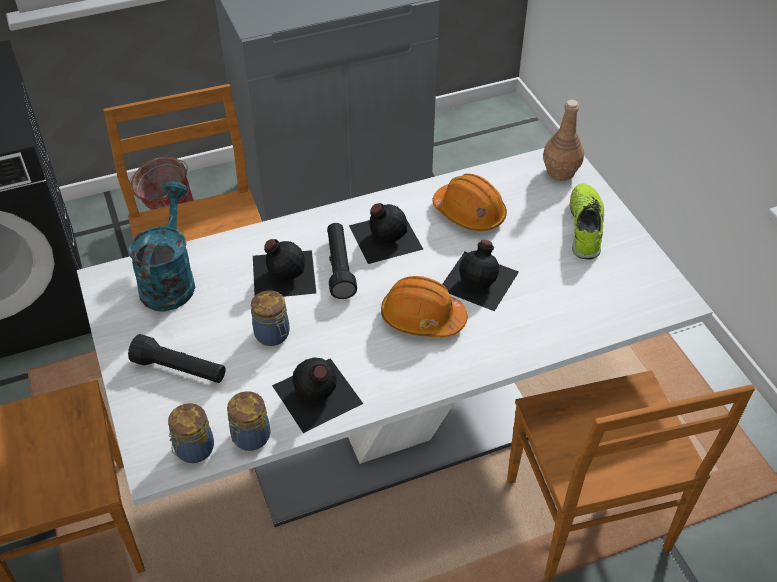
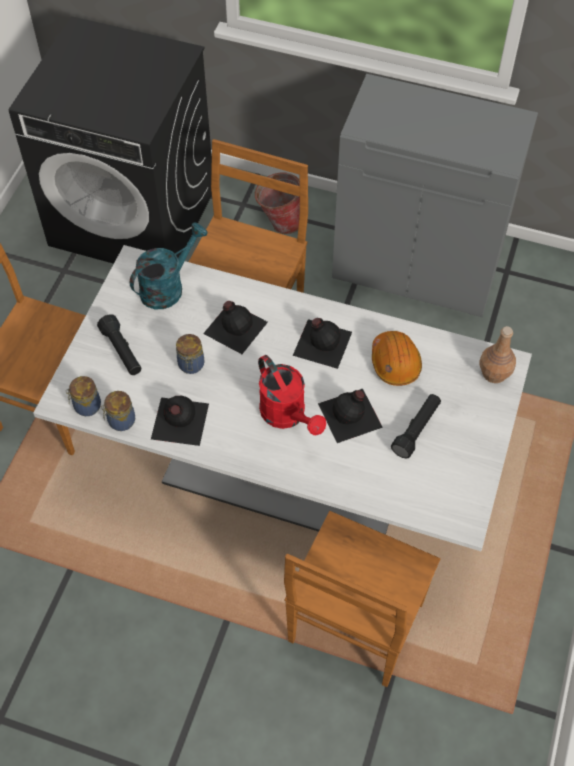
camera: 40 degrees right, 10 degrees up
black flashlight [327,223,357,299] -> black flashlight moved to [391,394,441,459]
orange hard hat [381,276,467,337] -> red watering can [258,355,326,435]
shoe [570,183,604,260] -> none

